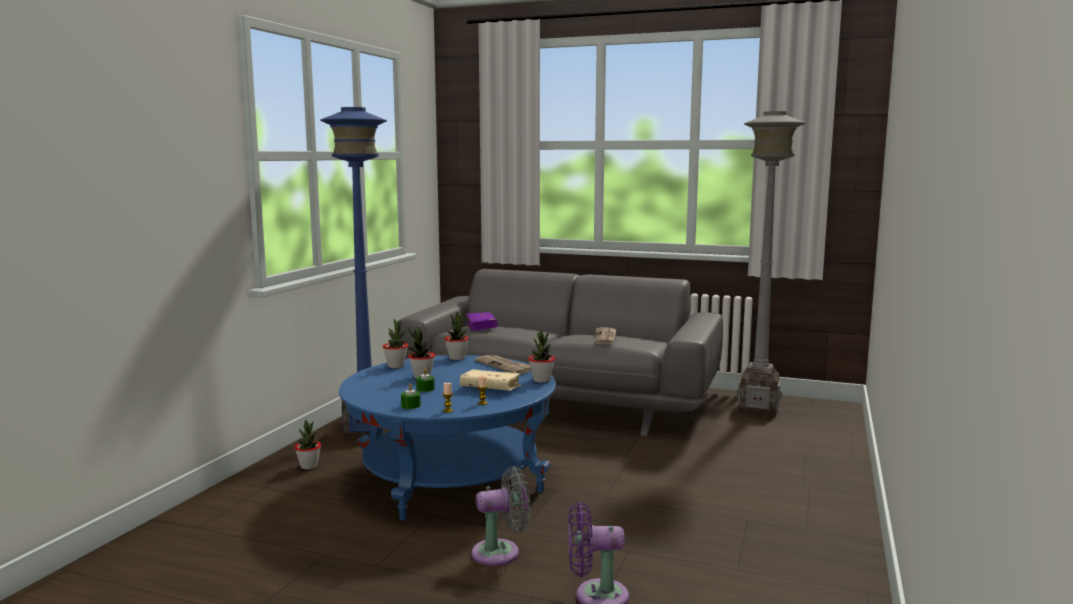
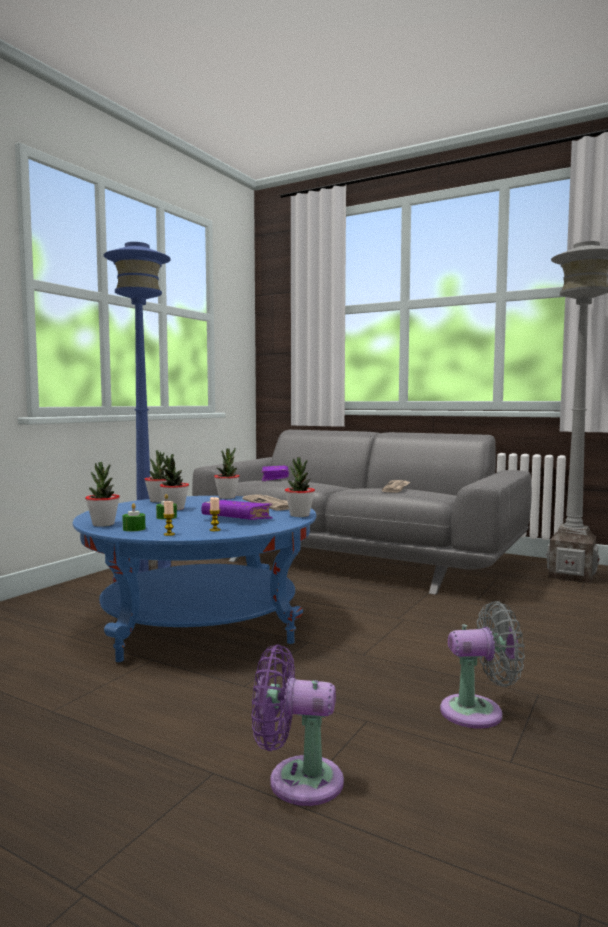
camera: 10 degrees right, 5 degrees down
potted plant [295,420,321,469] -> potted plant moved to [85,462,120,527]
beige book [460,369,521,391] -> purple book [201,500,273,520]
grey fan [472,466,531,566] -> grey fan moved to [440,601,525,729]

